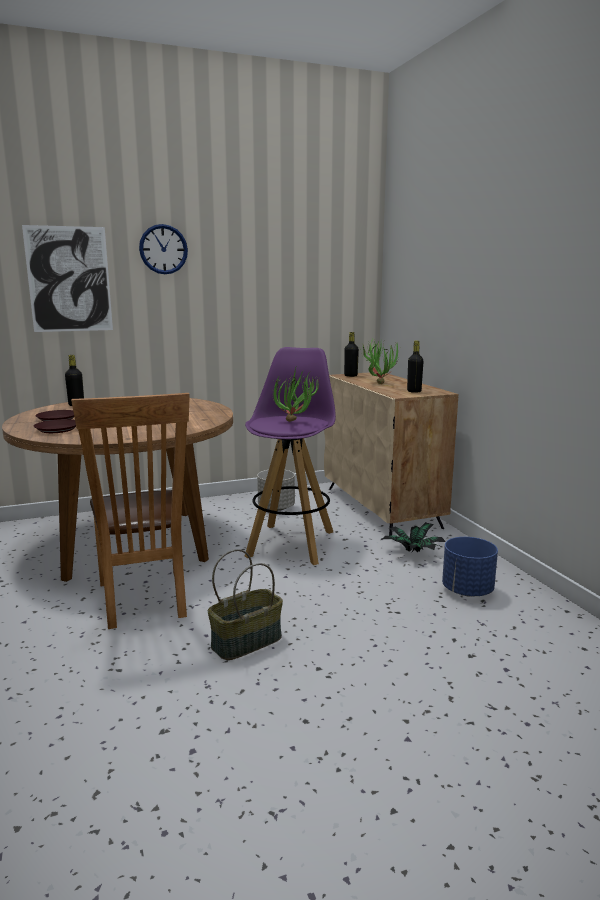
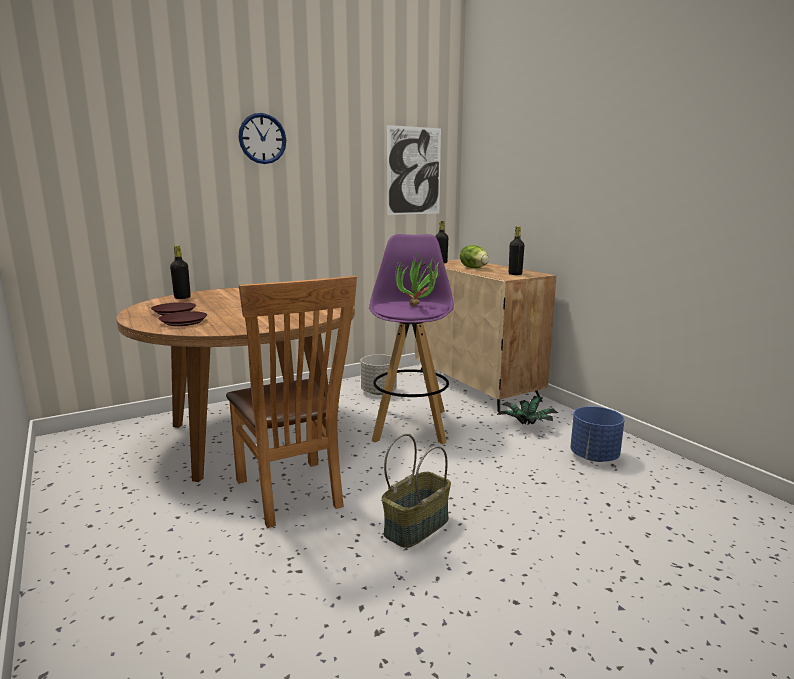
camera: 10 degrees left, 0 degrees up
picture [22,225,113,332] -> picture moved to [387,125,441,215]
potted plant [360,339,399,384] -> lettuce [460,245,489,268]

